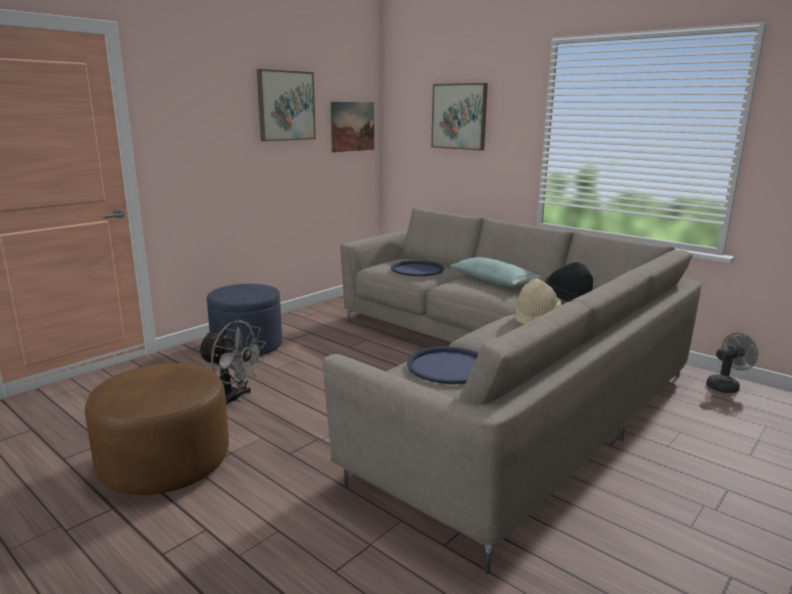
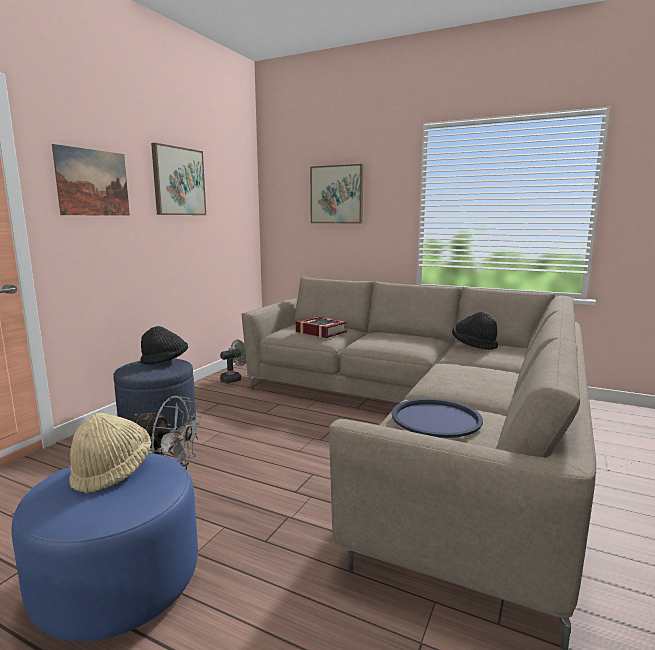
camera: 15 degrees left, 5 degrees down
brown ottoman [85,363,229,495] -> blue ottoman [11,453,198,641]
picture [330,102,374,152] -> picture moved to [52,144,130,216]
blue tray [391,261,444,276] -> book [296,317,347,338]
pillow [450,257,543,287] -> none
beige hat [514,278,561,324] -> beige hat moved to [69,413,151,494]
grey fan [706,333,758,393] -> grey fan moved to [220,340,246,383]
none -> black hat [140,326,188,364]

